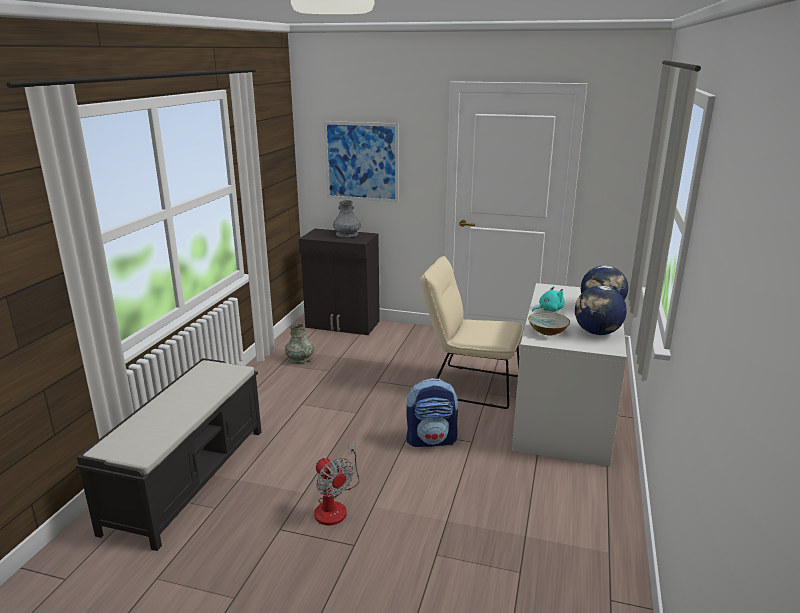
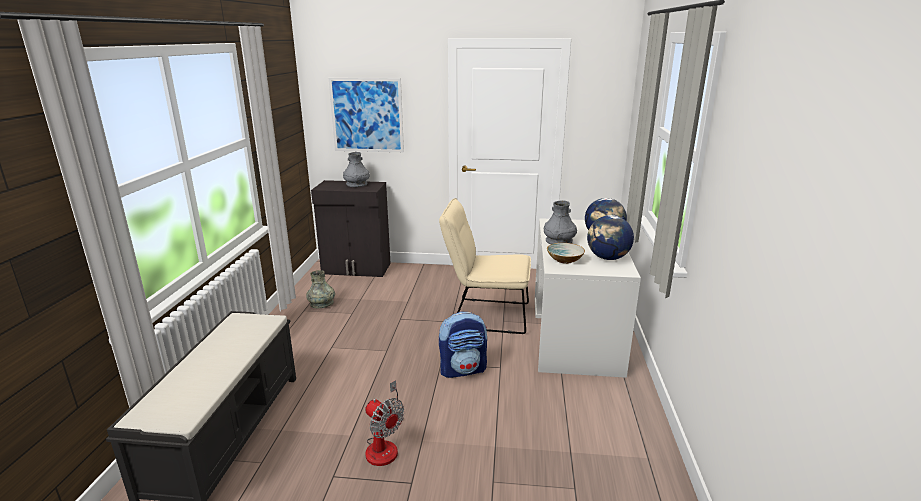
camera: 10 degrees left, 0 degrees up
turquoise plush toy [532,286,565,312] -> grey vase [544,200,577,244]

